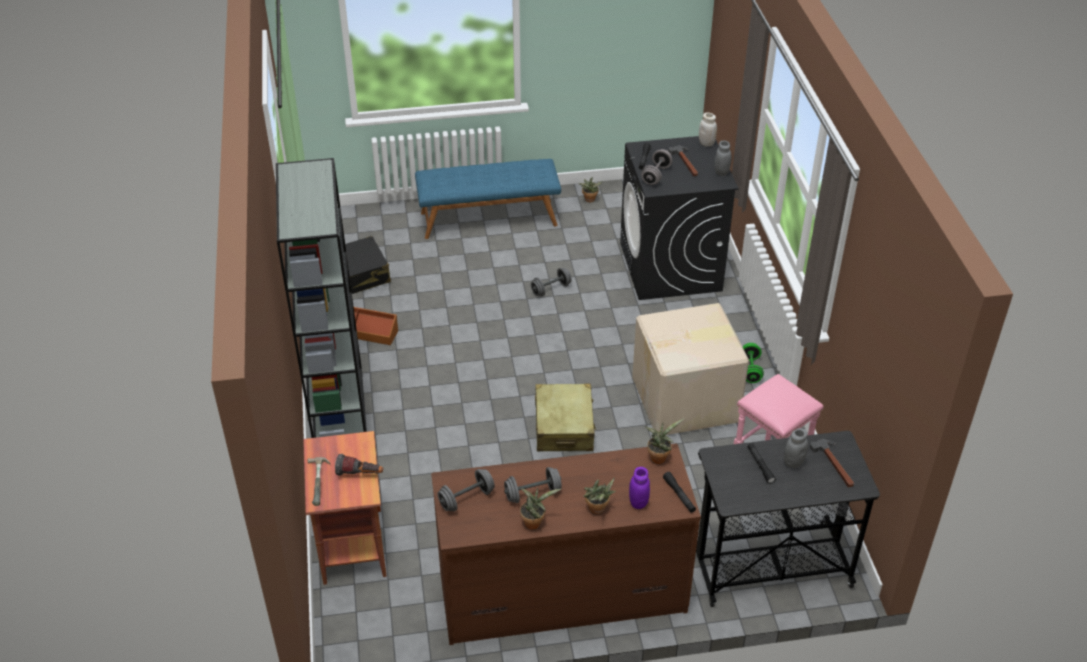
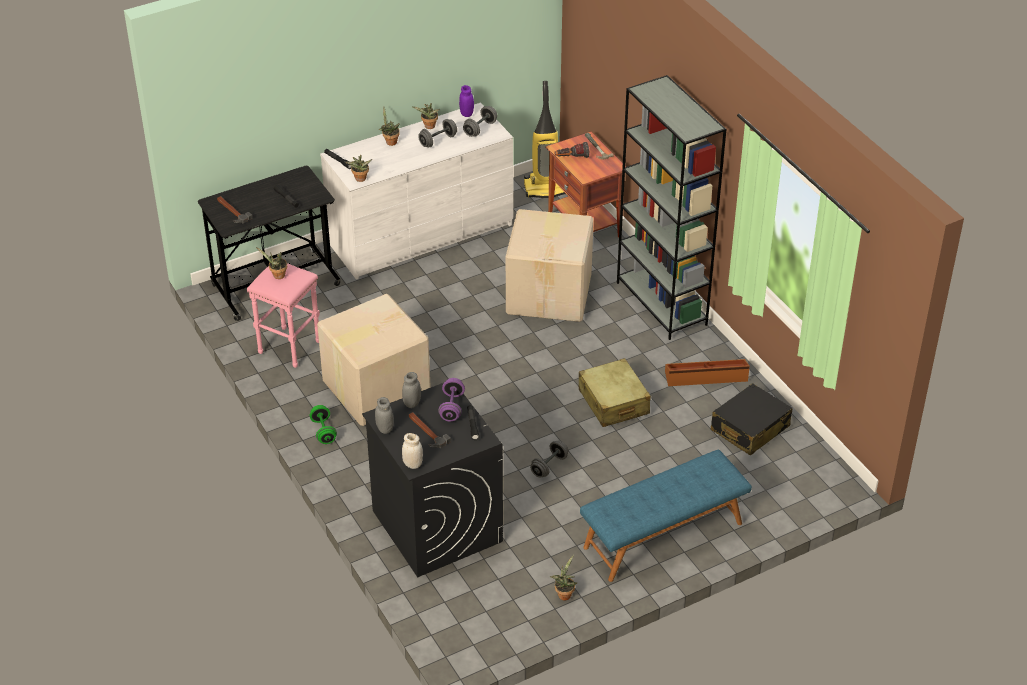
camera: 160 degrees right, 0 degrees up
brown dresser [431,444,701,645] -> white dresser [320,102,513,280]
beige suitcase [535,384,596,452] -> beige suitcase moved to [579,358,651,427]
purple jar [629,467,650,509] -> purple jar moved to [459,85,474,117]
grey dumbbell [641,149,672,185] -> purple dumbbell [438,378,465,422]
grey jar [784,428,808,468] -> grey jar moved to [402,372,421,408]
none -> potted plant [256,247,287,279]
none -> cardboard box [506,209,594,322]
none -> vacuum cleaner [524,81,566,198]

